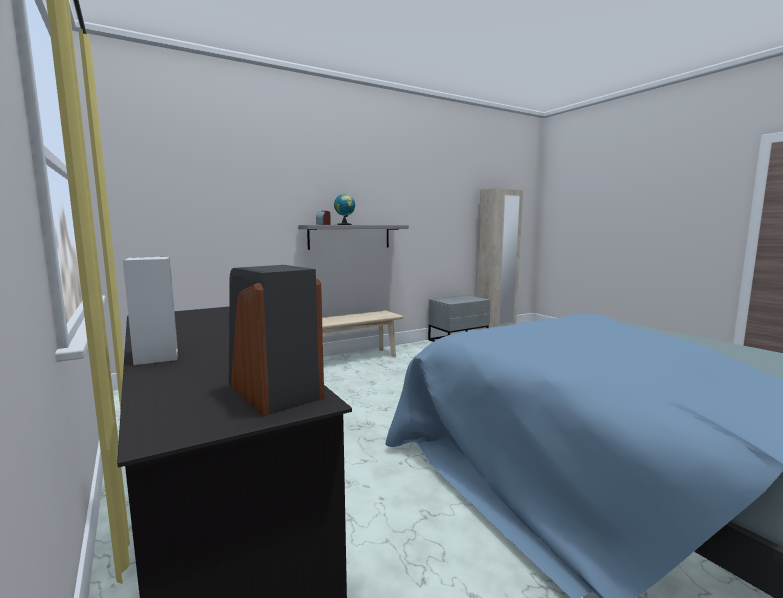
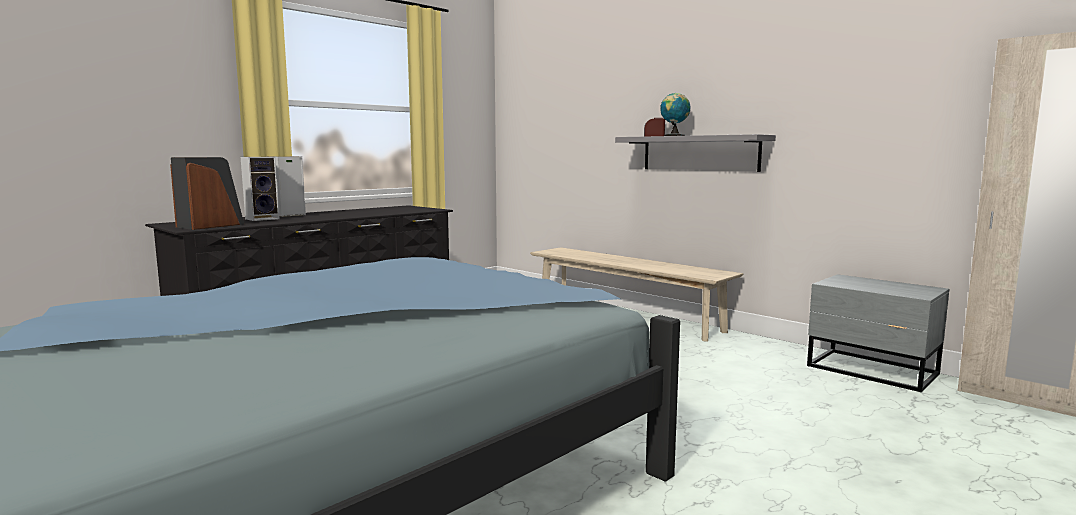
camera: 75 degrees right, 0 degrees up
none -> speaker [241,157,280,221]

